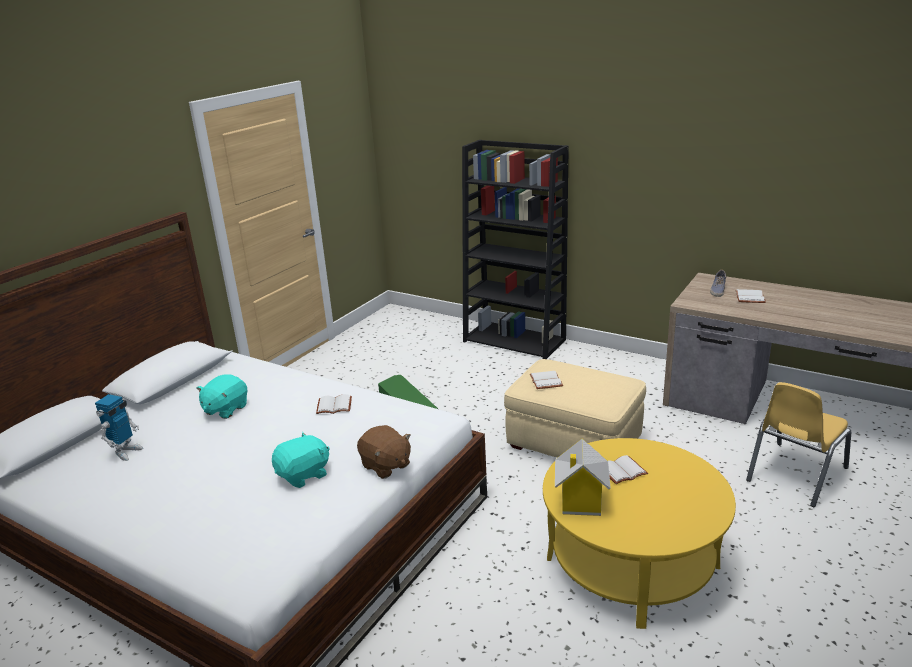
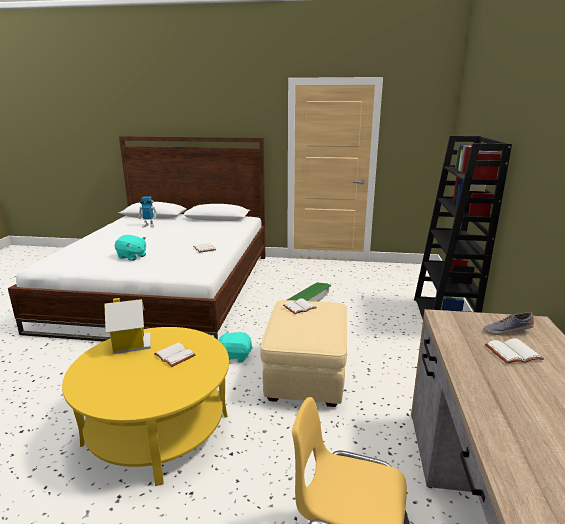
camera: 65 degrees right, 5 degrees down
turquoise plush toy [196,374,248,419] -> turquoise plush toy moved to [219,331,252,363]
brown plush toy [357,425,411,479] -> none

